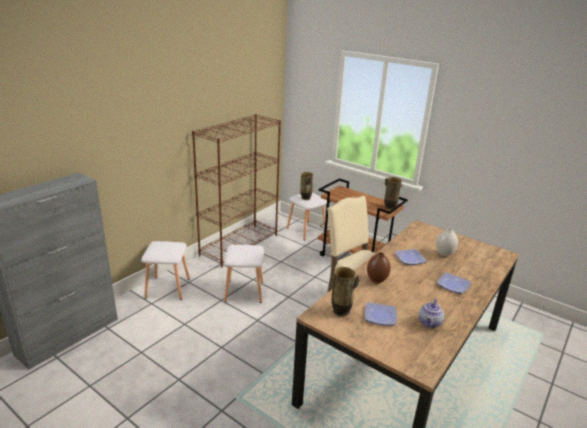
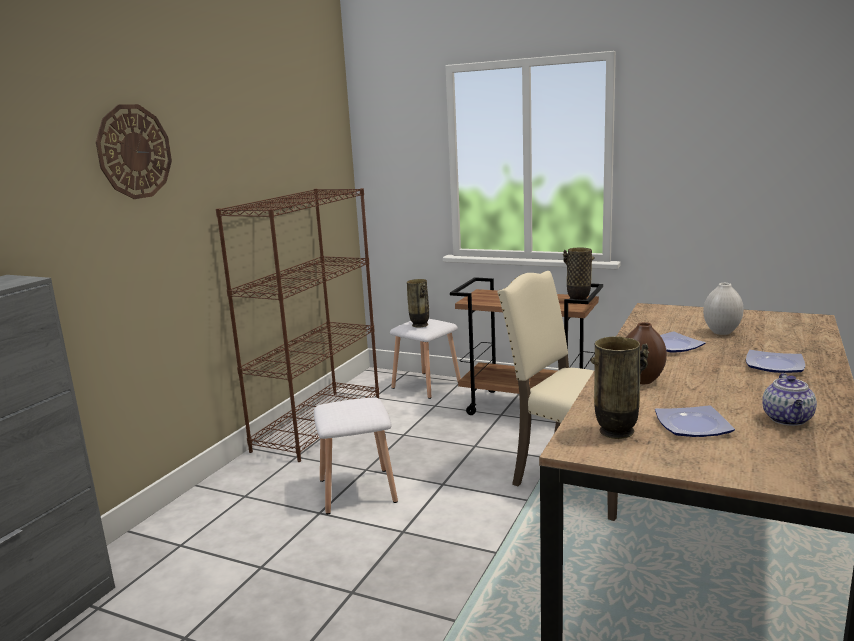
camera: 10 degrees left, 10 degrees down
white stool [141,241,190,300] -> none
none -> wall clock [96,104,172,199]

